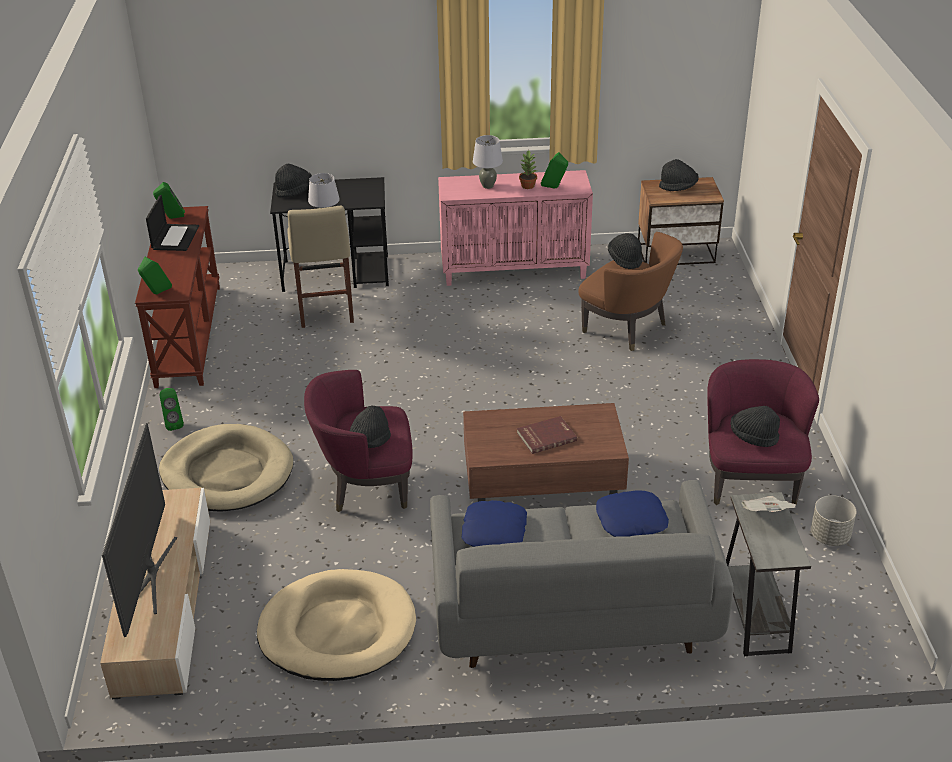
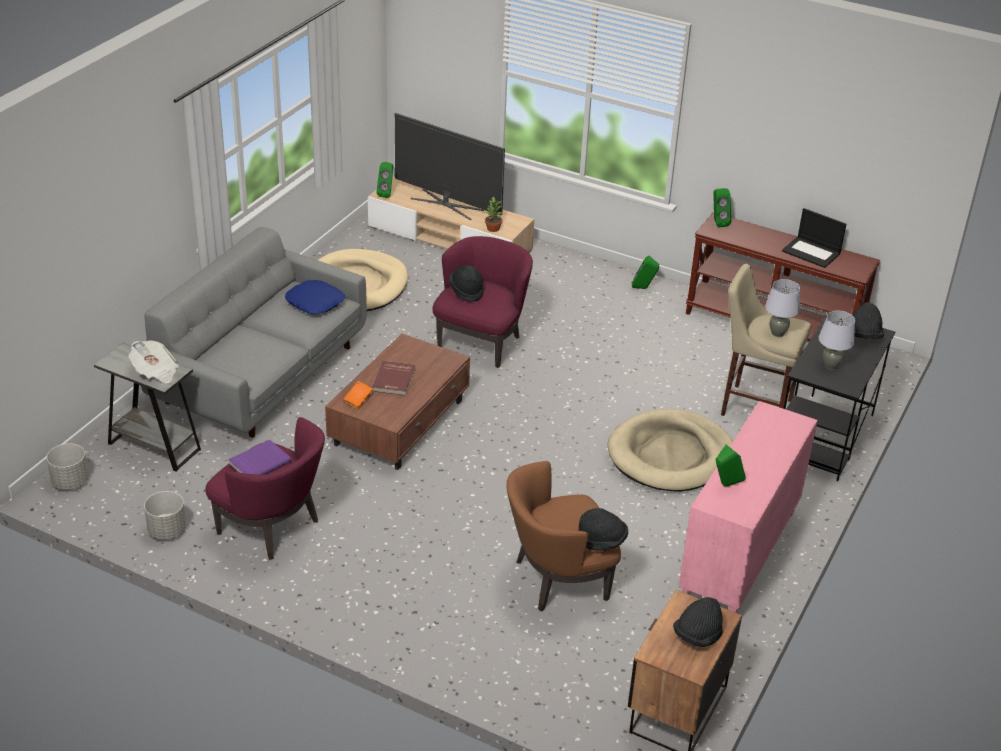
camera: 120 degrees right, 0 degrees up
green speaker [153,182,185,219] -> green speaker moved to [377,162,394,198]
beige dog bed [159,424,293,512] -> beige dog bed moved to [608,409,733,492]
grey table lamp [473,135,503,189] -> grey table lamp moved to [819,311,855,370]
potted plant [519,150,538,189] -> potted plant moved to [485,197,502,232]
blue pillow [596,490,669,537] -> none
black hat [730,406,780,447] -> purple book [228,439,291,475]
none -> grey planter [46,443,89,490]
none -> orange book [343,381,373,409]

